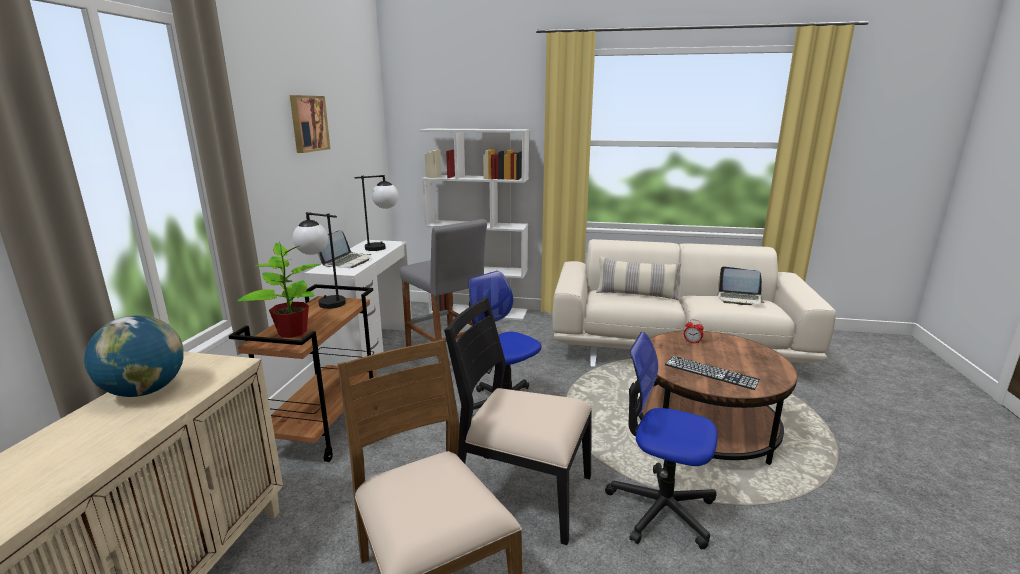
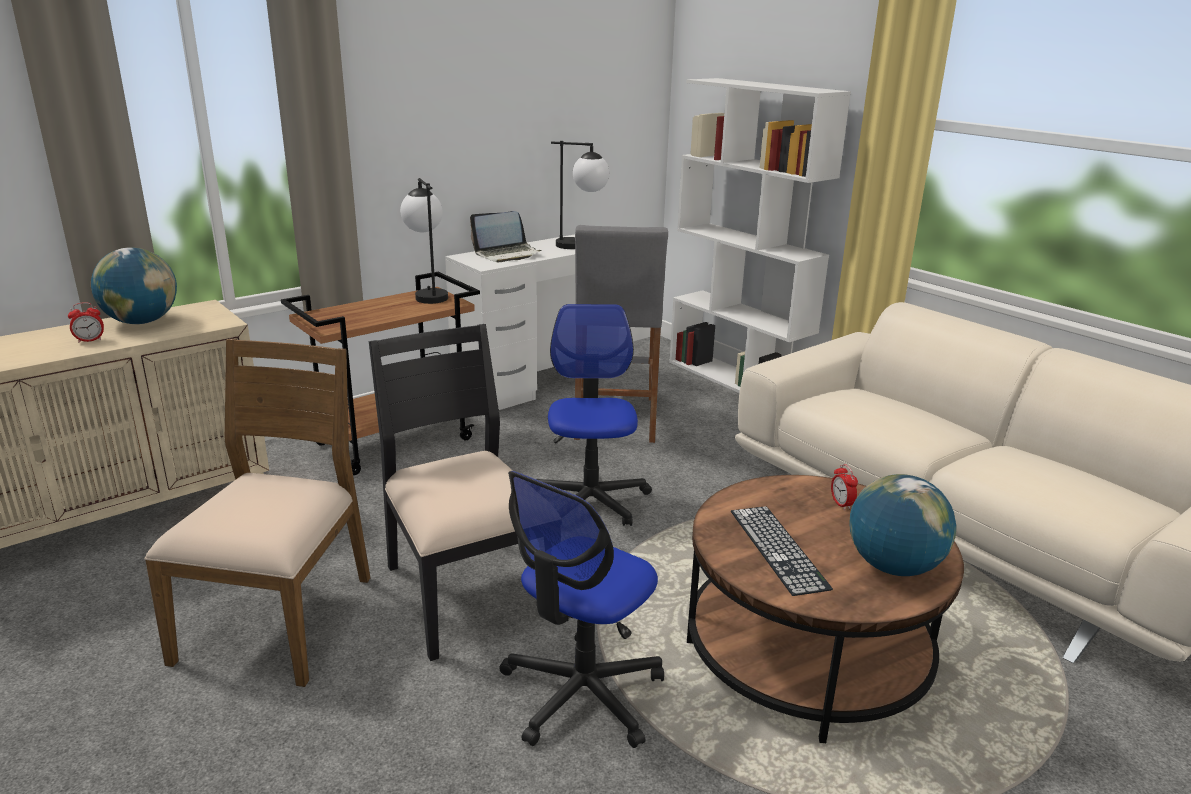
camera: 40 degrees right, 5 degrees up
potted plant [237,242,321,338] -> none
picture [290,95,330,153] -> none
pillow [596,256,681,300] -> none
office chair [605,332,717,549] -> office chair turned 120 degrees counterclockwise [499,471,664,748]
laptop [717,266,764,305] -> none
none -> alarm clock [68,302,104,343]
none -> globe [850,474,956,576]

